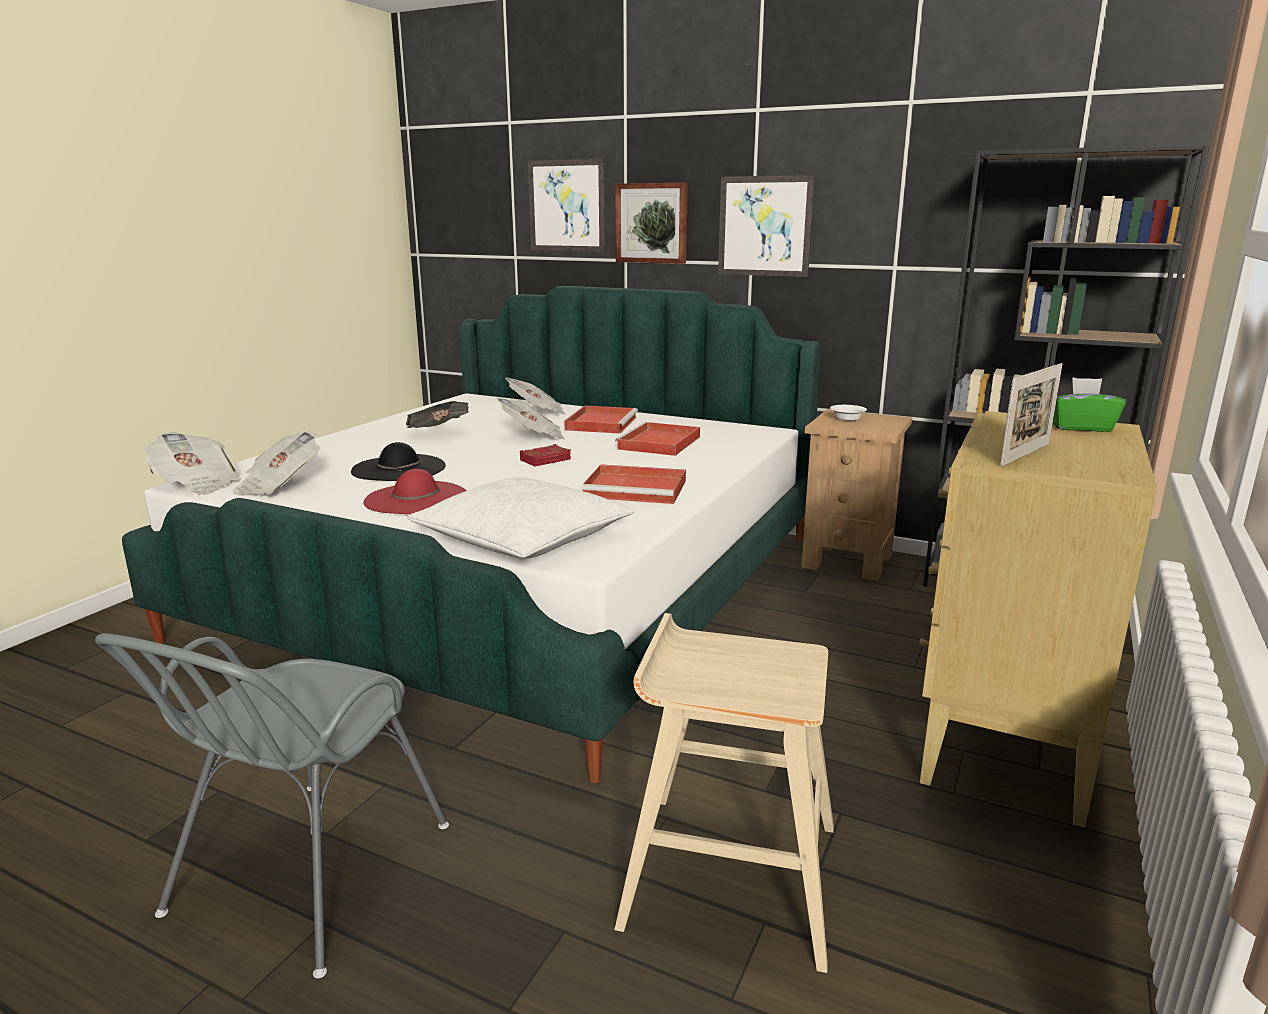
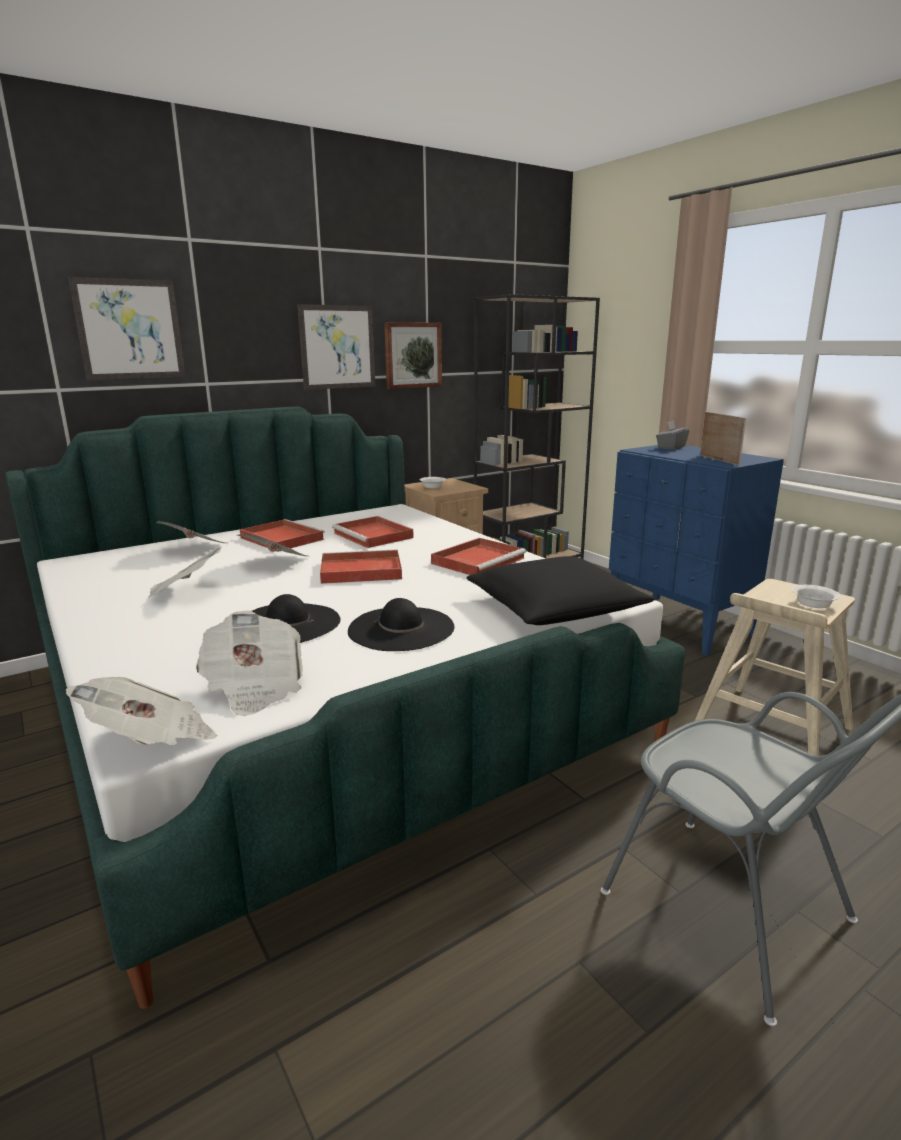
camera: 60 degrees left, 0 degrees up
red hat [363,469,467,514] -> black hat [348,598,455,651]
white pillow [407,477,635,559] -> black pillow [466,556,655,625]
red book [520,444,571,467] -> red tray [320,549,402,584]
picture [615,183,688,264] -> picture moved to [384,322,442,389]
beige dresser [919,411,1157,828] -> blue dresser [609,445,784,655]
green tissue box [1053,377,1126,432] -> grey tissue box [656,421,689,450]
none -> white bowl [792,585,841,608]

